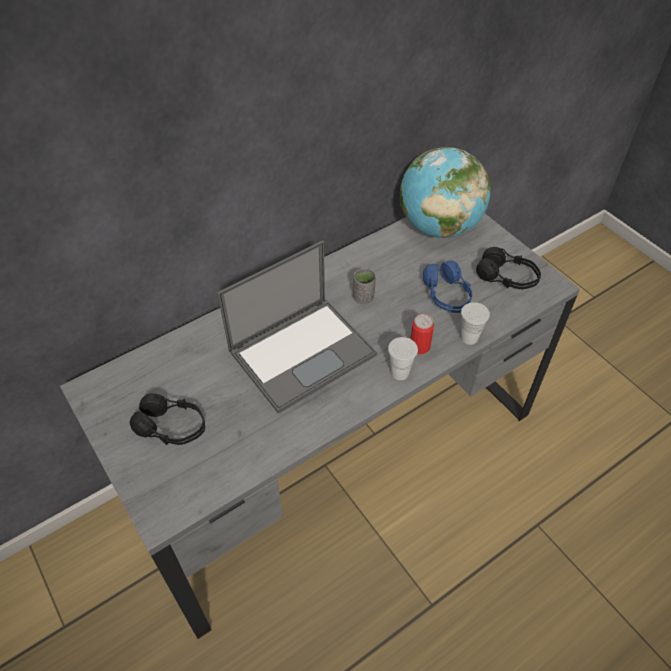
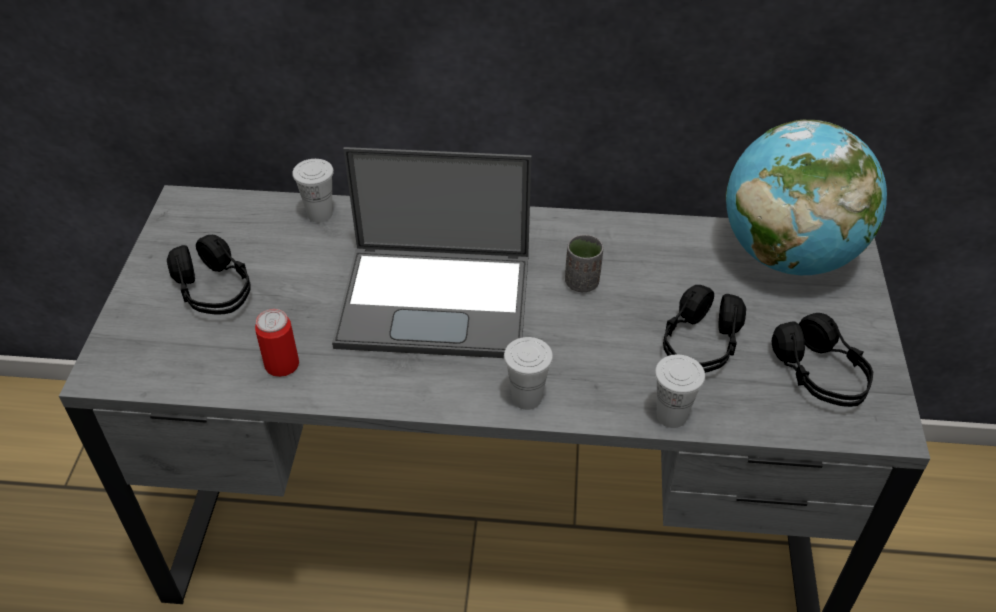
camera: 40 degrees right, 5 degrees down
can [410,314,434,354] -> can moved to [255,309,299,377]
blue headphones [423,260,472,313] -> black headphones [663,285,746,373]
none -> white cup [292,159,334,223]

